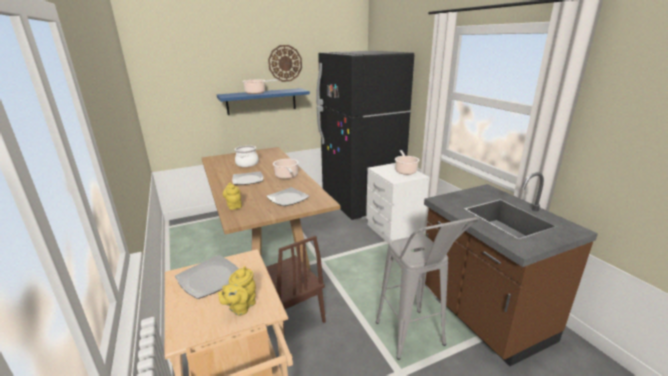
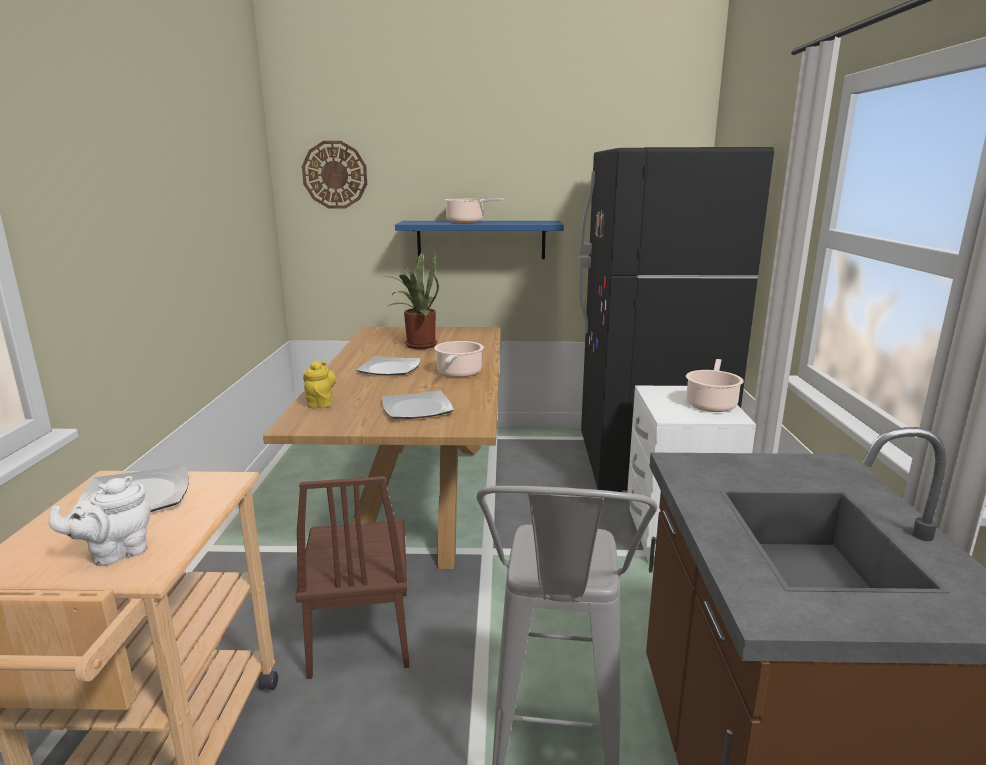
camera: 25 degrees right, 5 degrees down
yellow teapot [218,266,256,316] -> white teapot [49,476,151,566]
cooking pot [235,145,259,167] -> potted plant [386,252,439,349]
wall clock [268,45,302,82] -> wall clock moved to [302,141,367,208]

